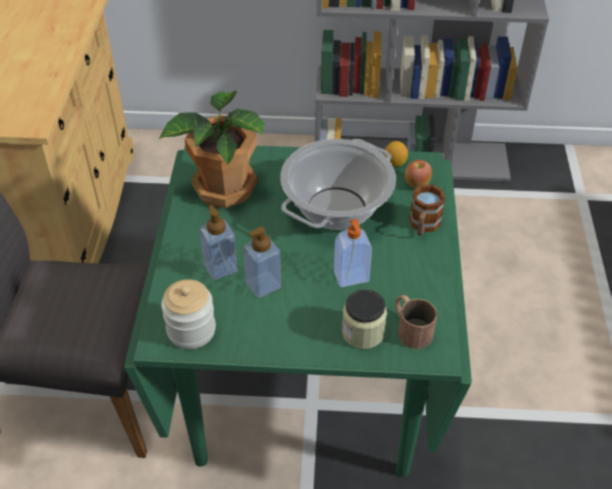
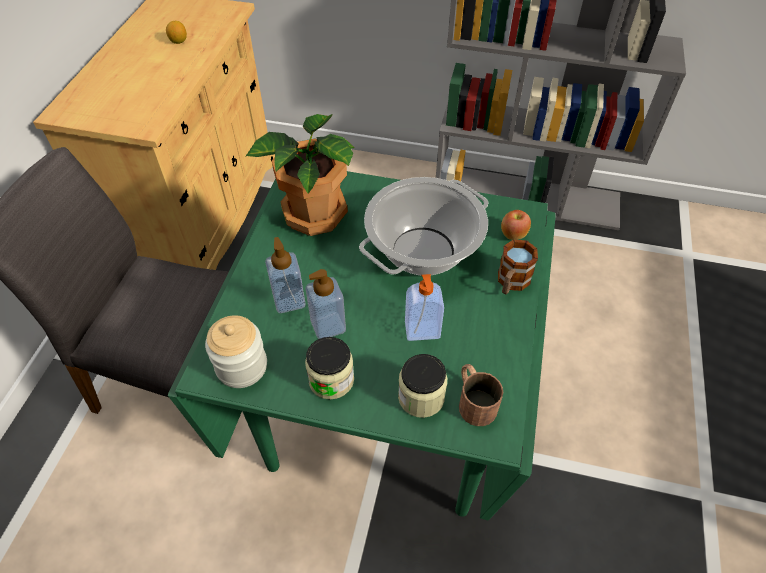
camera: 10 degrees right, 5 degrees up
lemon [384,141,408,167] -> lemon moved to [166,21,187,44]
none -> jar [305,337,354,399]

